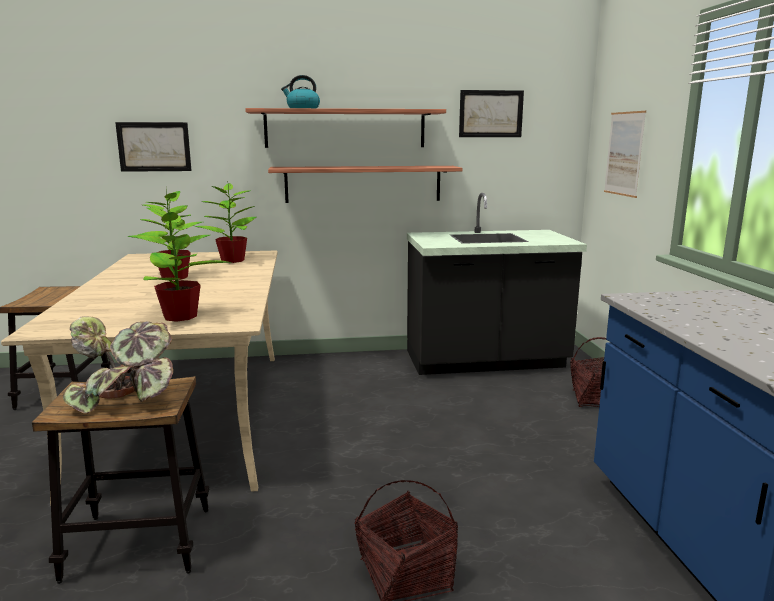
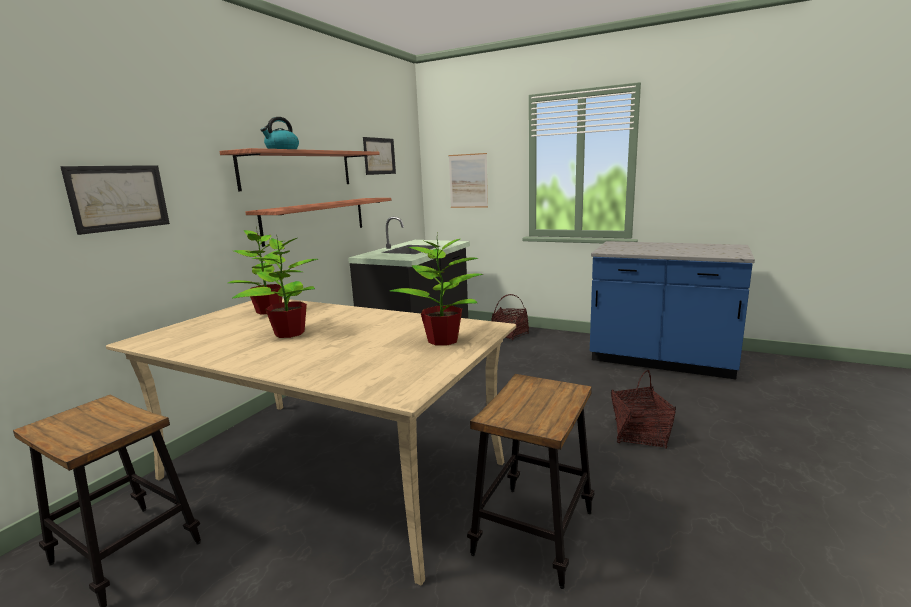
camera: 55 degrees left, 0 degrees up
potted plant [63,316,173,413] -> none

